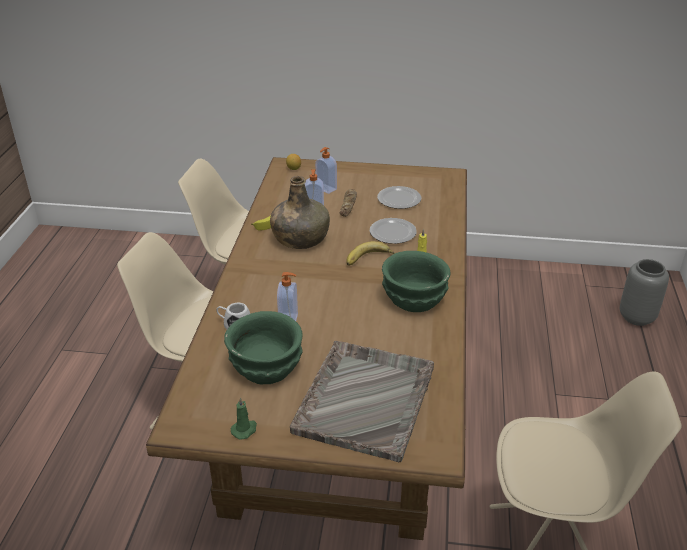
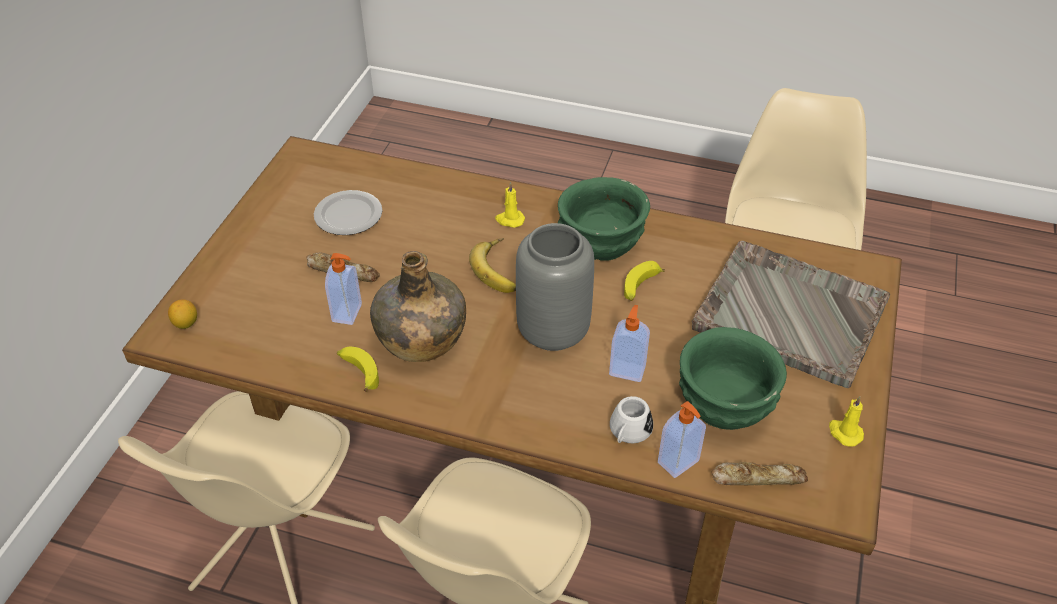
camera: 80 degrees left, 10 degrees up
green candle [231,397,257,440] -> yellow candle [829,396,864,447]
soap dispenser [315,147,337,194] -> soap dispenser moved to [658,401,706,478]
plate [370,218,417,244] -> none
grey vase [620,259,669,326] -> grey vase moved to [516,223,594,351]
none -> banana [624,261,665,301]
none -> bread [711,462,808,485]

